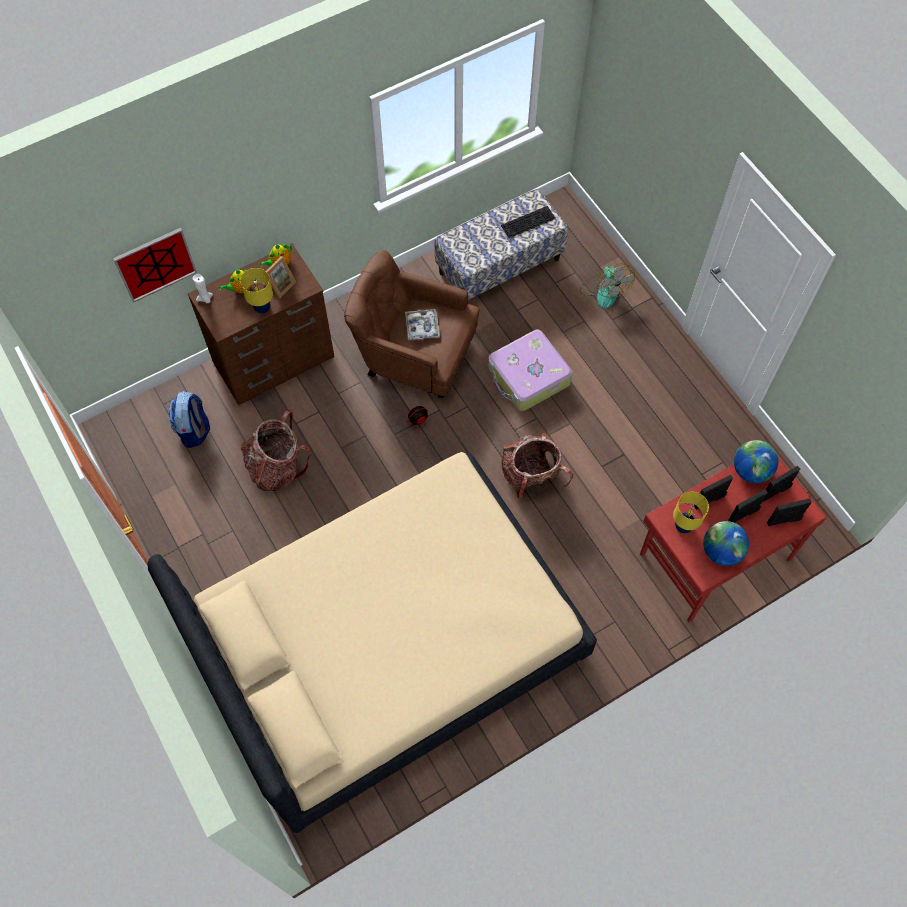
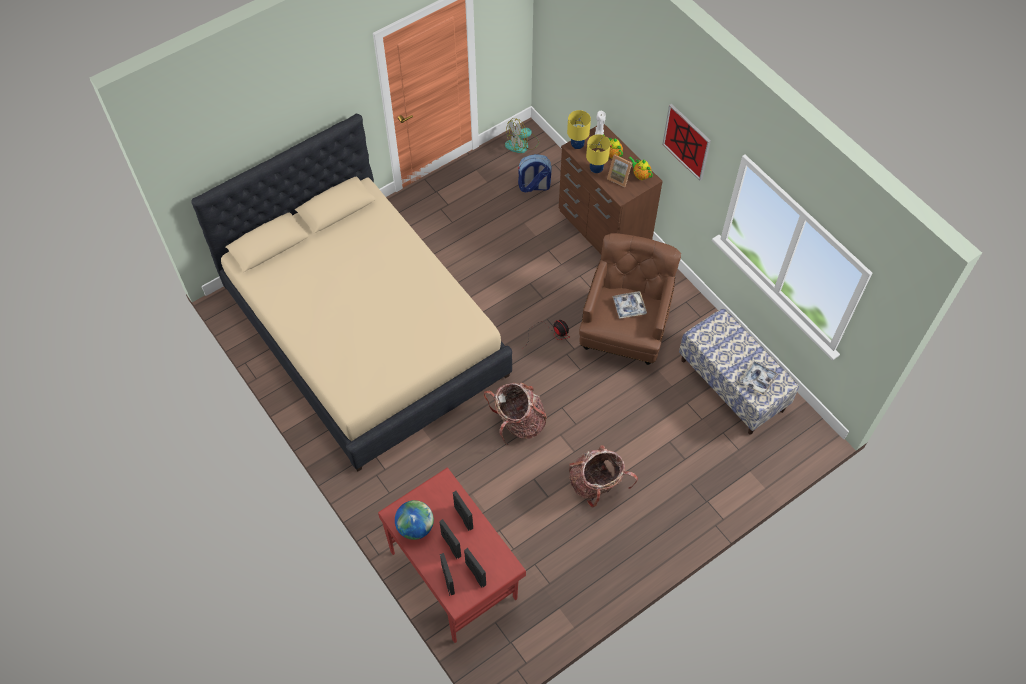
camera: 85 degrees right, 5 degrees down
picture [113,228,197,302] -> picture moved to [662,104,711,181]
backpack [241,410,311,491] -> backpack moved to [569,445,638,508]
suitcase [488,330,573,411] -> none
keyboard [501,206,556,238] -> tray [740,360,778,396]
fan [580,263,635,309] -> fan moved to [505,118,539,153]
yellow table lamp [673,492,709,533] -> yellow table lamp moved to [567,110,591,149]
globe [734,440,778,483] -> none

